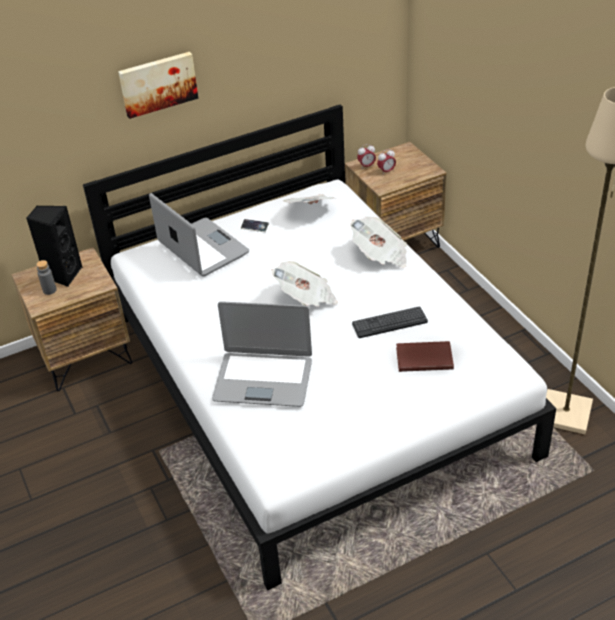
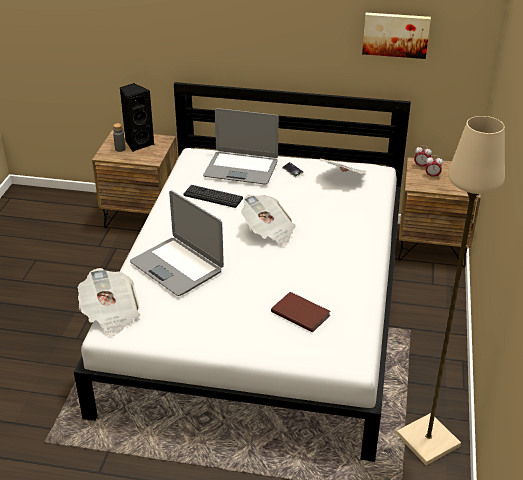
camera: 35 degrees right, 5 degrees down
picture [118,52,198,119] -> picture moved to [362,13,431,59]
laptop [149,193,249,277] -> laptop turned 105 degrees clockwise [203,108,279,185]
newspaper [350,217,407,267] -> newspaper moved to [78,268,140,336]
keyboard [352,307,428,338] -> keyboard moved to [183,185,243,208]

